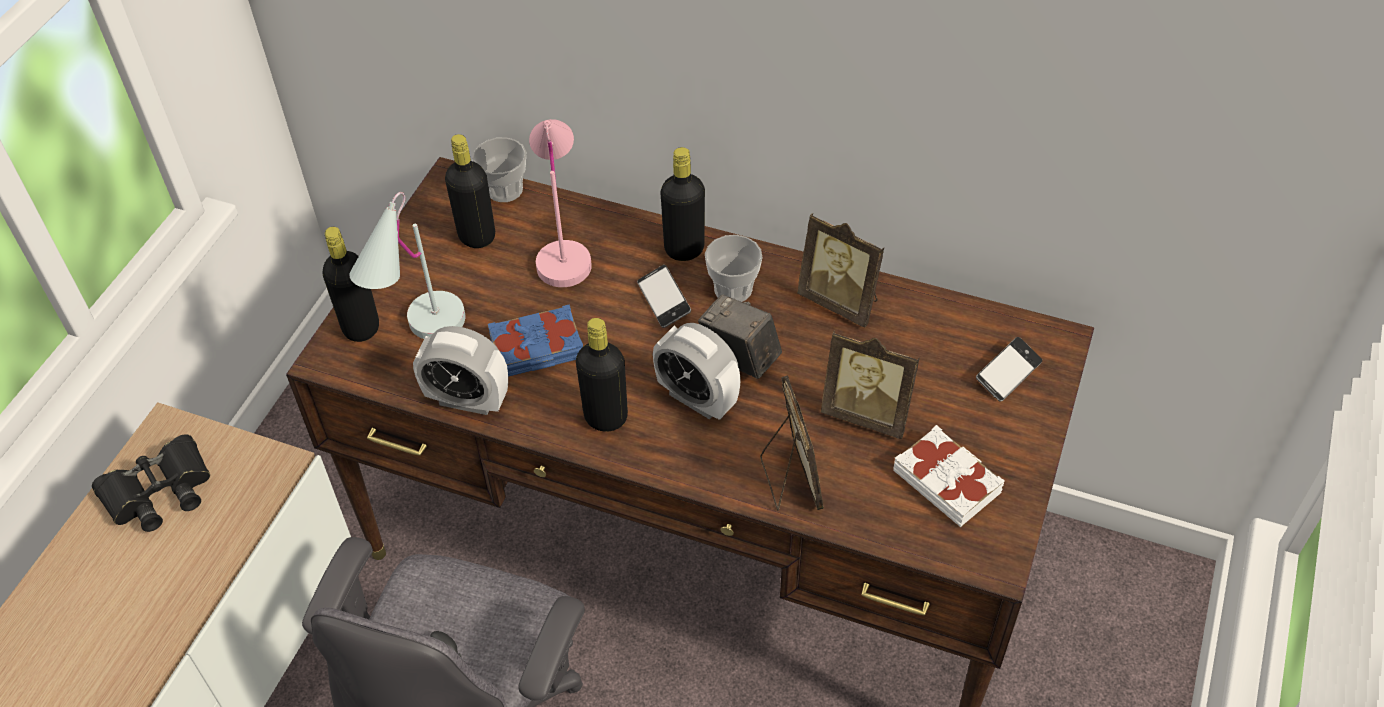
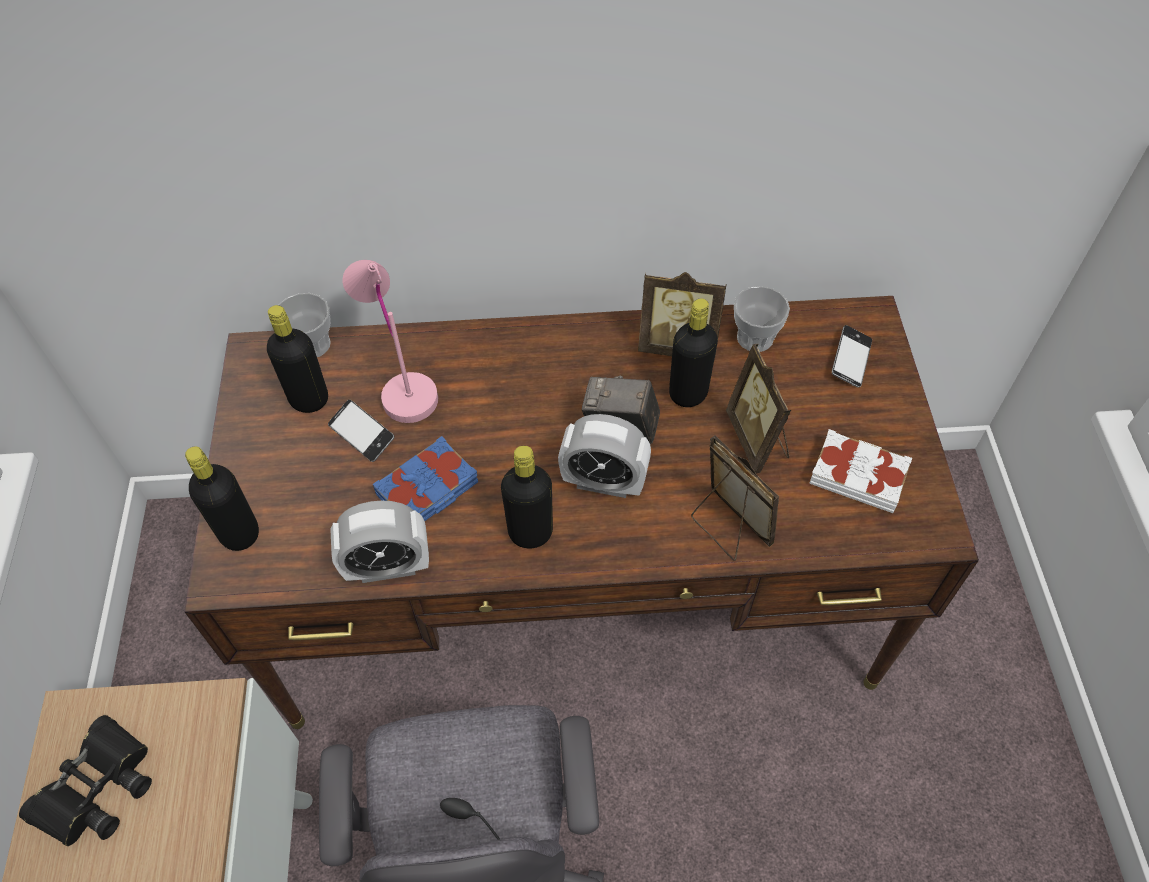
camera: 25 degrees left, 5 degrees up
white table lamp [349,192,465,339] -> none
phone [637,265,691,328] -> phone moved to [328,400,394,462]
black bottle [661,147,705,261] -> black bottle moved to [669,299,718,407]
cup [705,235,762,302] -> cup moved to [734,286,790,352]
picture frame [821,330,919,439] -> picture frame turned 75 degrees clockwise [726,344,791,474]

